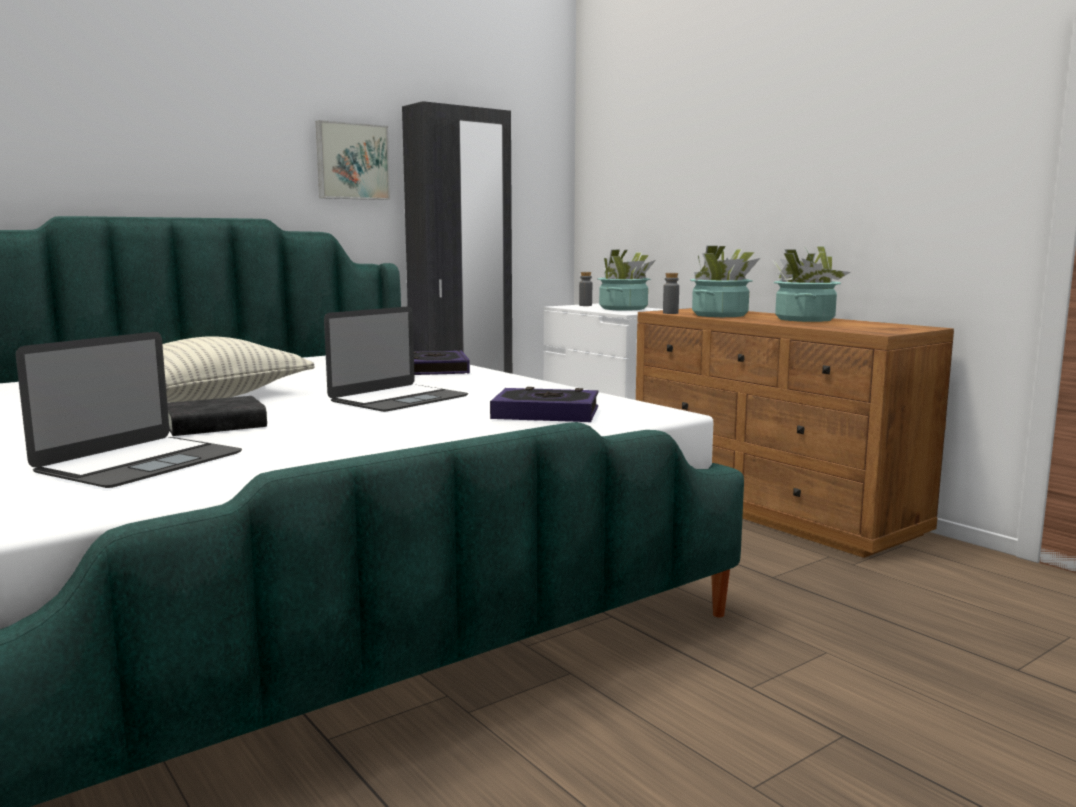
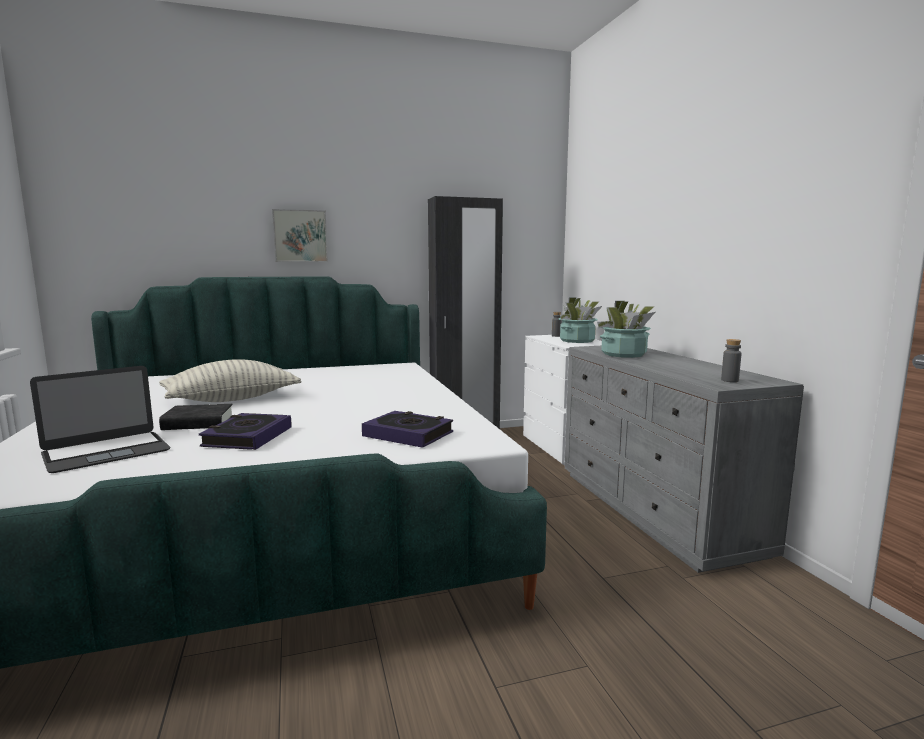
camera: 20 degrees right, 0 degrees up
picture [316,120,390,200] -> picture moved to [272,209,328,262]
laptop [324,306,468,412] -> none
book [414,350,470,375] -> book moved to [199,413,292,450]
brown dresser [636,308,954,558] -> grey dresser [565,346,804,573]
grey bottle [663,273,679,314] -> grey bottle moved to [721,339,742,382]
potted plant [771,246,850,322] -> none

